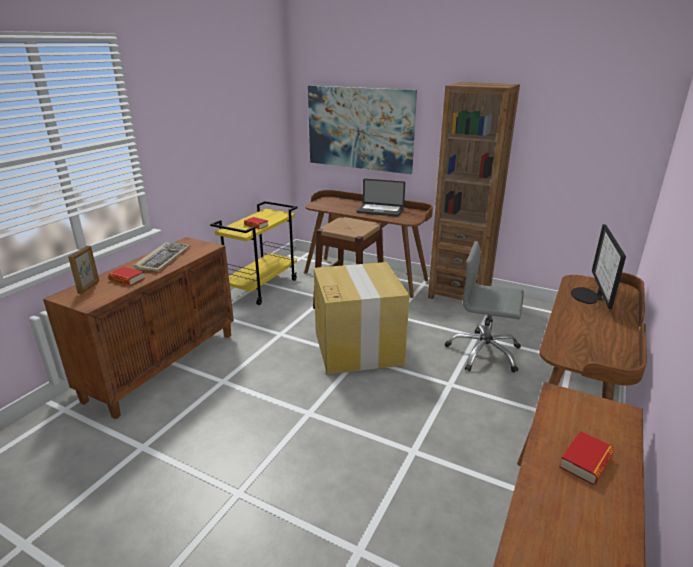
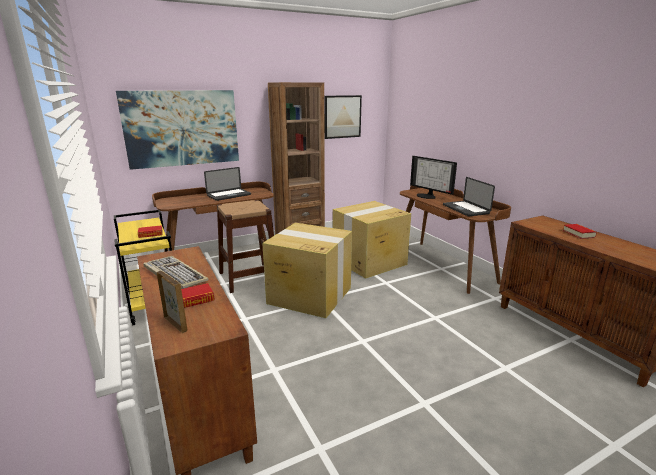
camera: 55 degrees left, 5 degrees down
grey office chair [445,241,524,373] -> cardboard box [333,201,411,279]
none -> picture [325,95,362,139]
none -> laptop [443,177,495,217]

